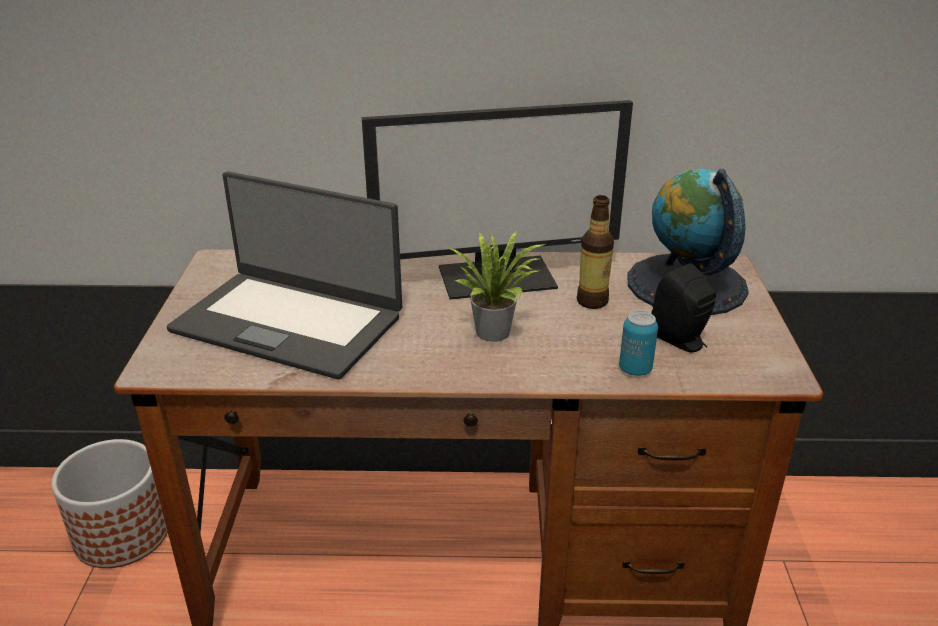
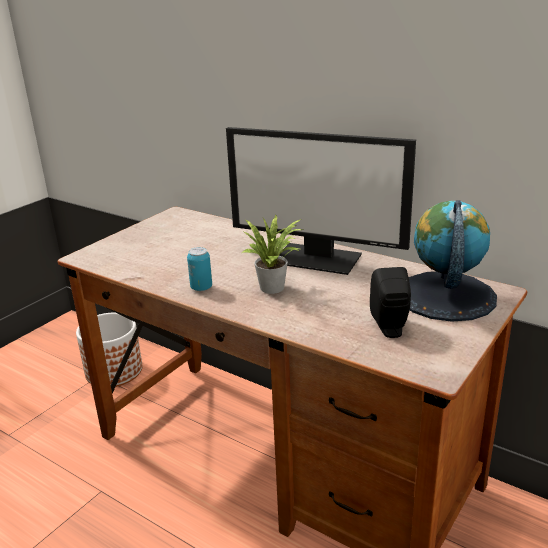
camera: 35 degrees right, 5 degrees down
laptop [167,171,402,379] -> none
bottle [577,195,614,309] -> none
can [619,311,658,376] -> can moved to [187,247,212,291]

